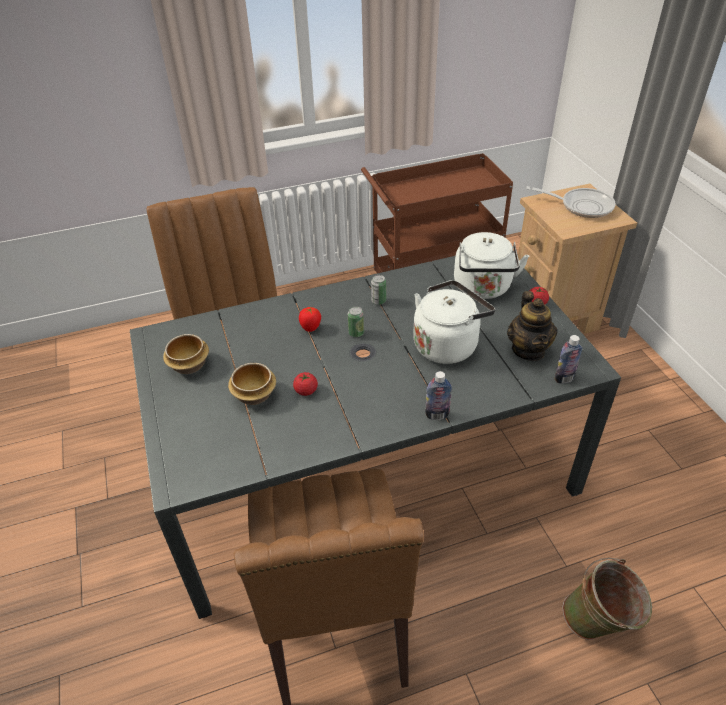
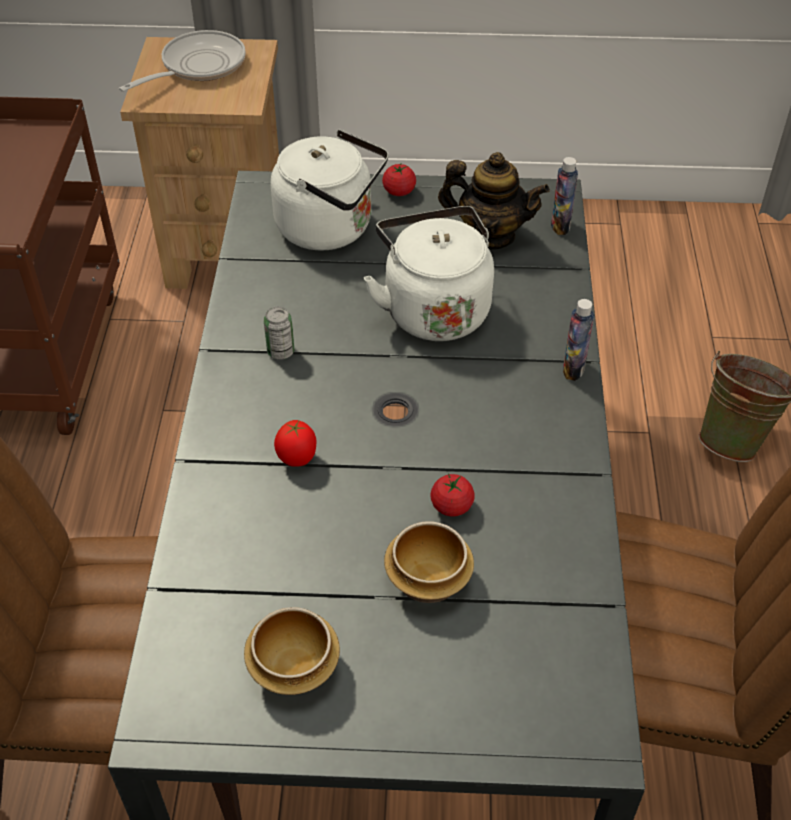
camera: 70 degrees left, 5 degrees up
can [348,306,364,337] -> none

